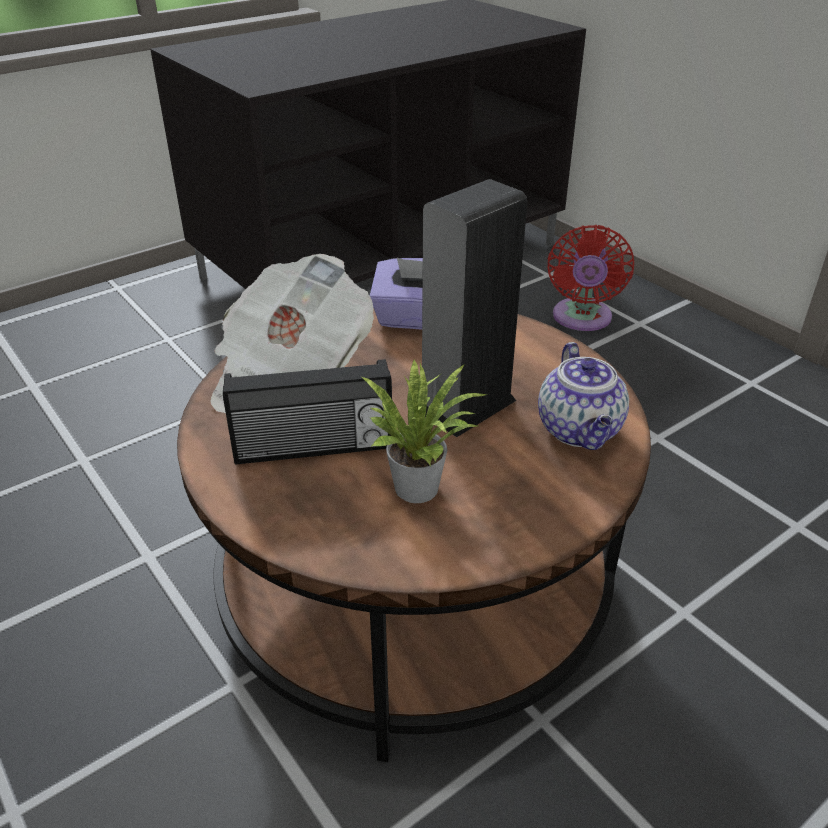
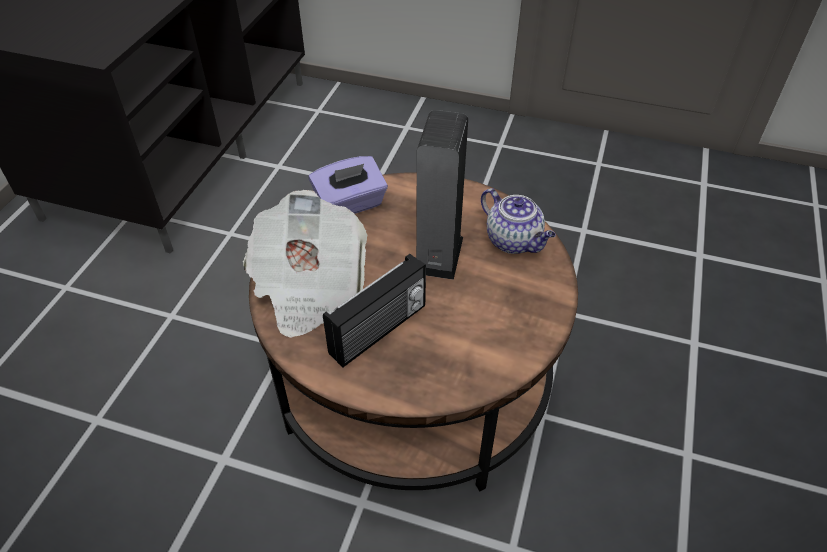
camera: 35 degrees left, 10 degrees up
potted plant [361,359,487,503] -> none
red fan [547,225,634,331] -> none

